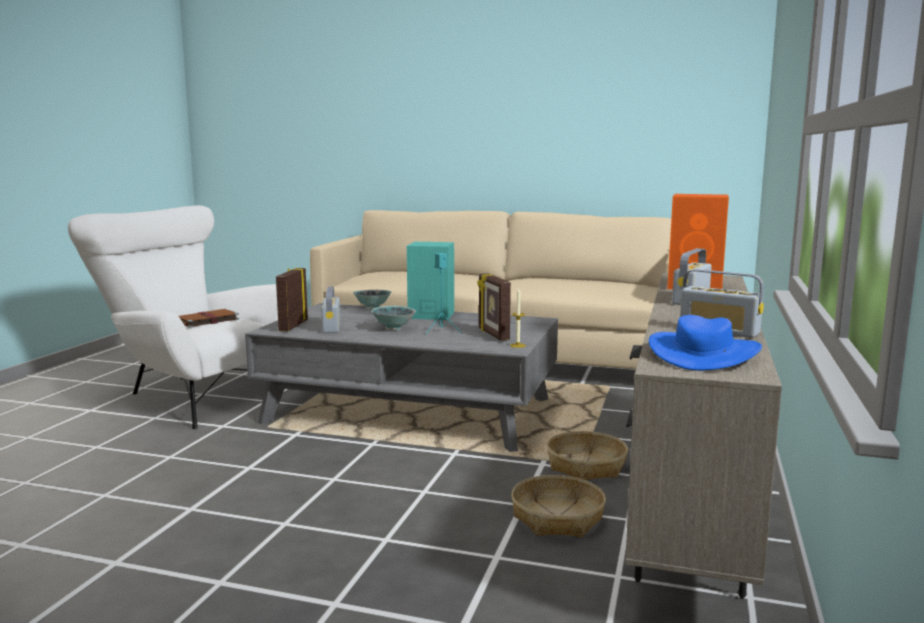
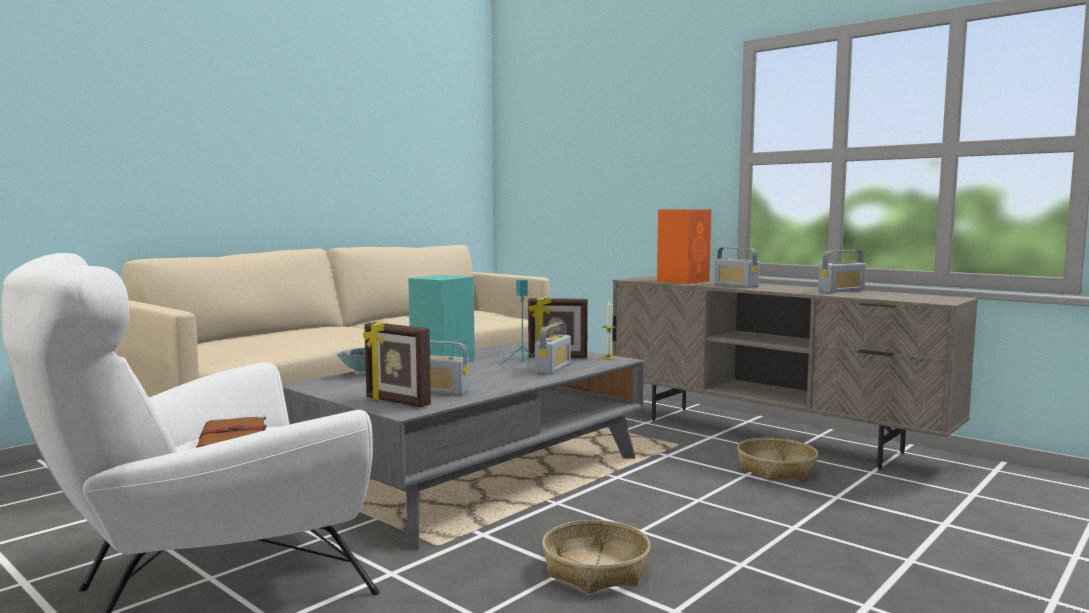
camera: 65 degrees left, 5 degrees down
bowl [371,306,416,330] -> none
basket [547,431,628,480] -> basket moved to [542,520,650,593]
blue hat [649,315,762,371] -> none
none -> radio [535,322,571,374]

